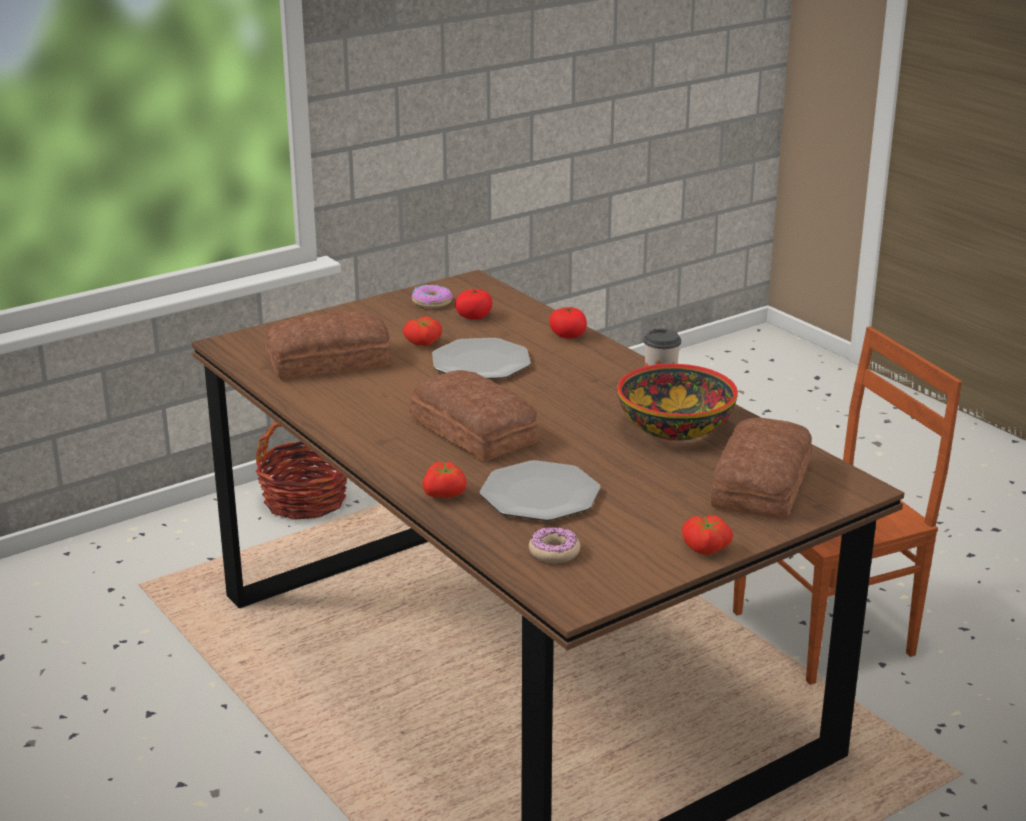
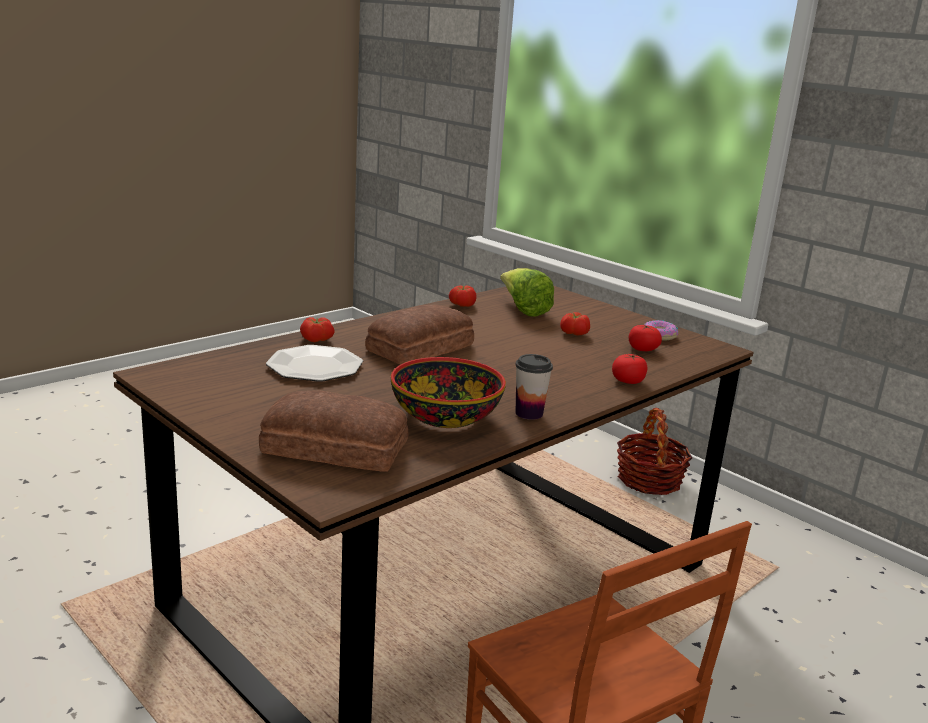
camera: 80 degrees right, 5 degrees down
bread [265,312,392,379] -> lettuce [500,268,554,317]
plate [432,338,531,379] -> none
donut [529,527,580,563] -> none
tomato [682,515,733,555] -> tomato moved to [449,285,477,307]

